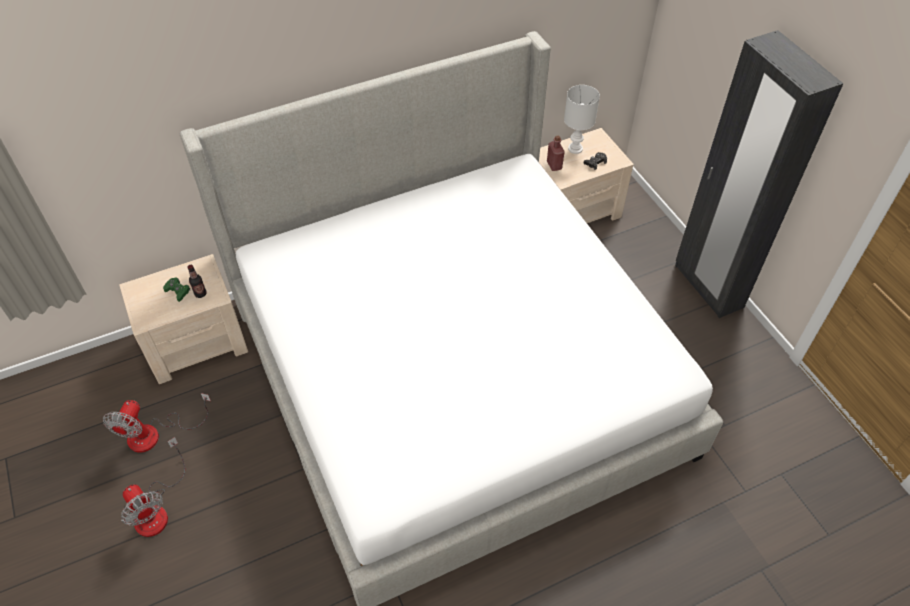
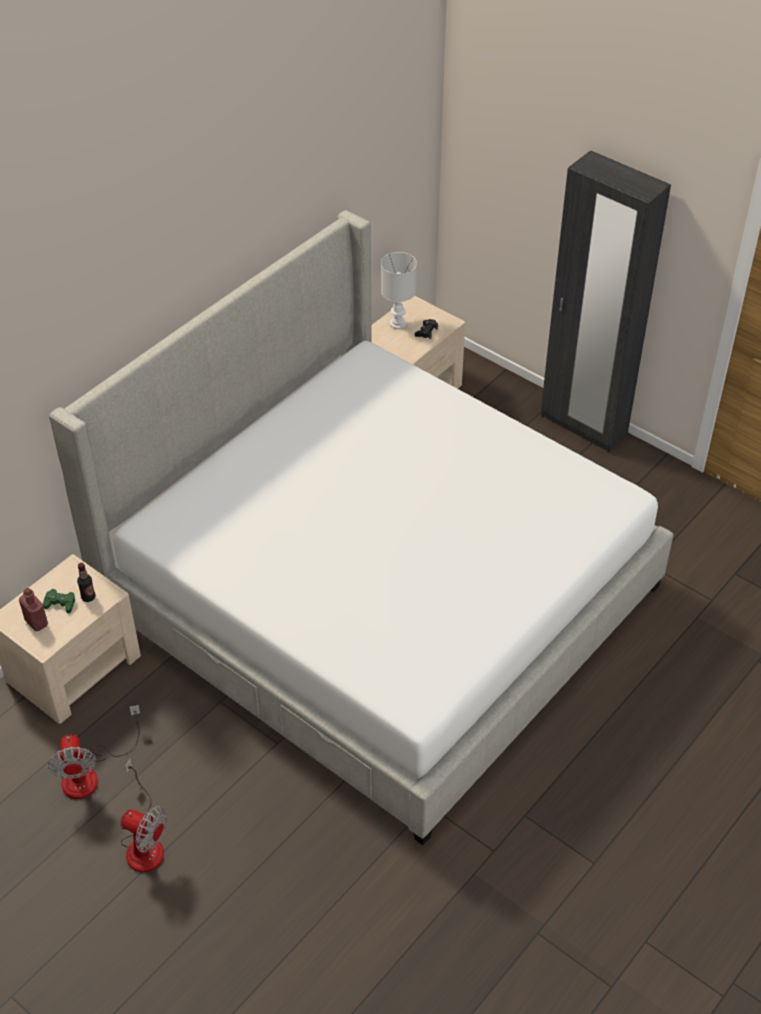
camera: 25 degrees left, 5 degrees down
red bottle [547,136,565,171] -> red bottle moved to [19,588,48,631]

